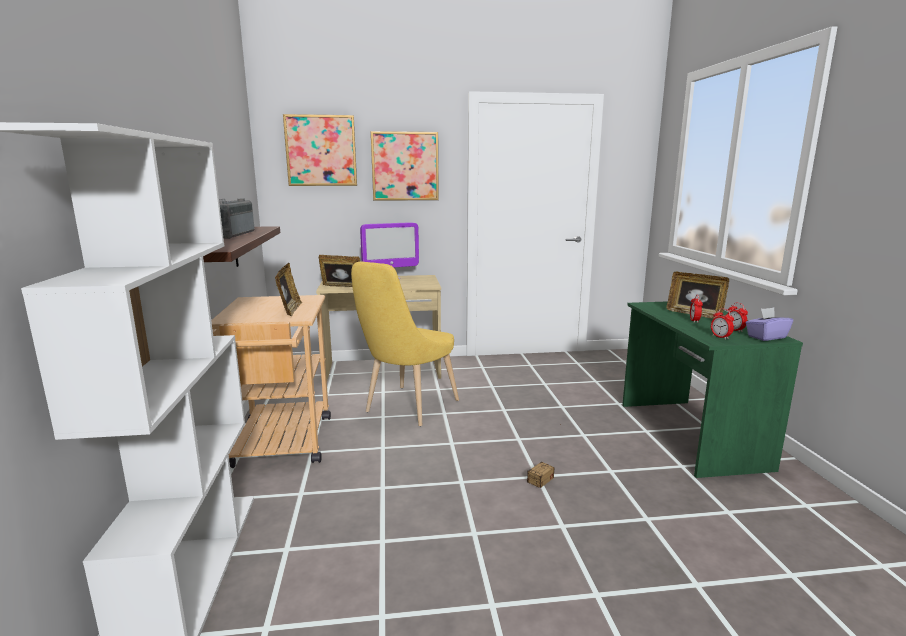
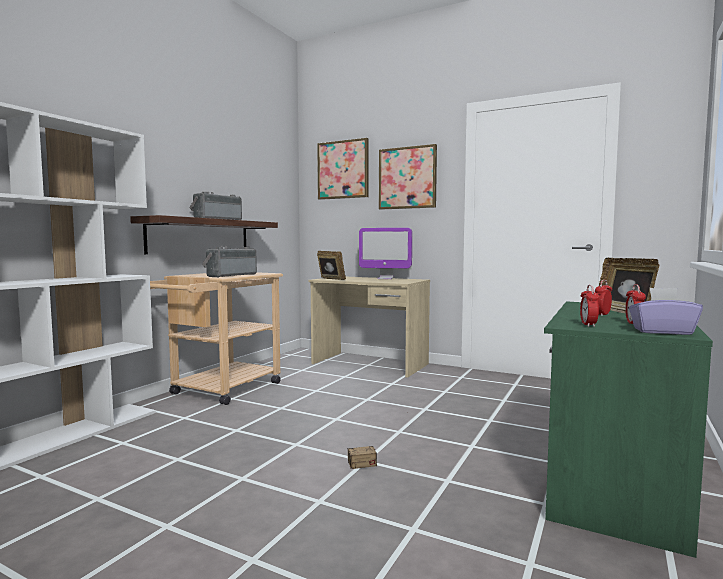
camera: 35 degrees right, 10 degrees down
picture frame [275,263,302,316] -> radio [202,246,257,277]
yellow chair [351,262,459,426] -> none

